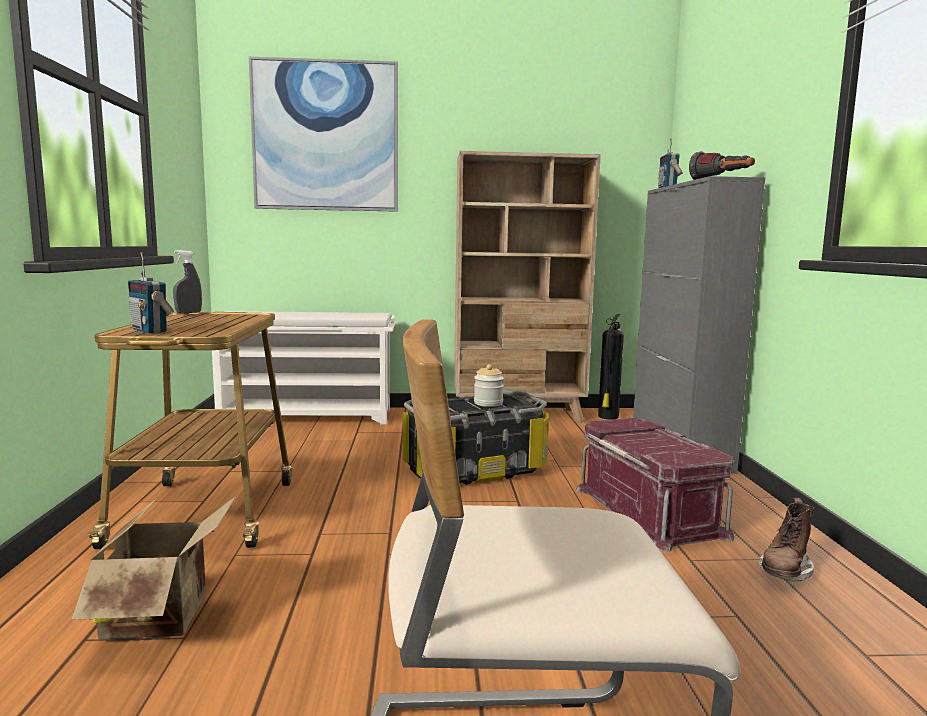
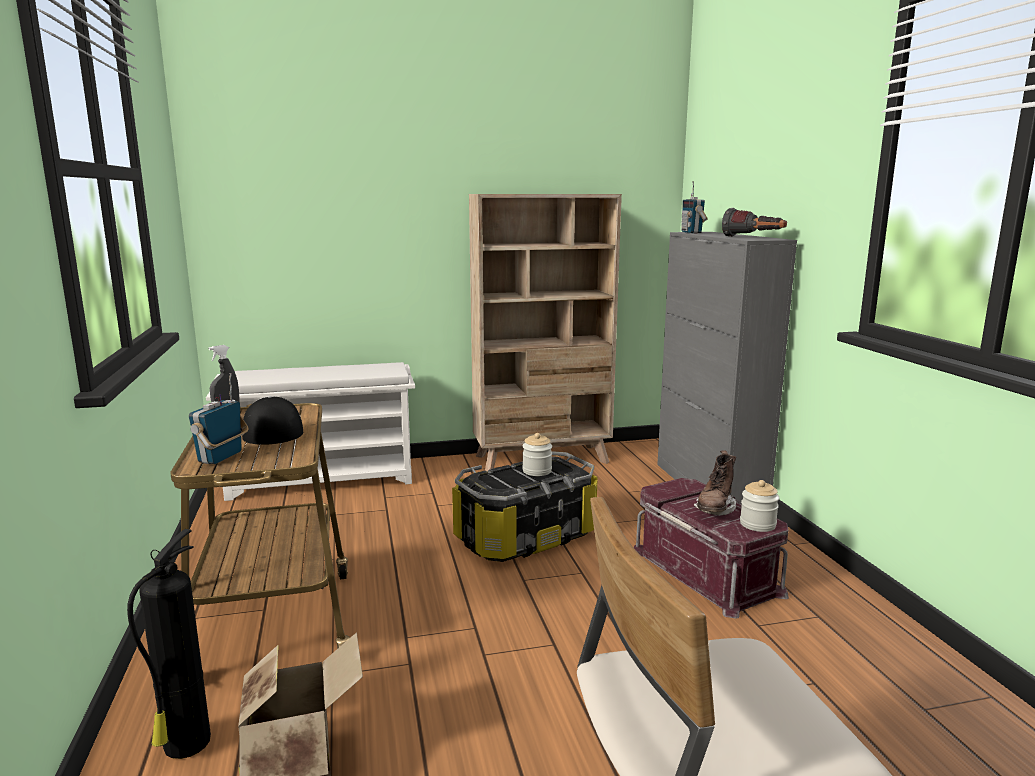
camera: 10 degrees left, 5 degrees up
radio [128,252,174,333] -> radio turned 75 degrees clockwise [189,373,248,464]
picture [249,56,398,212] -> none
fire extinguisher [598,314,624,419] -> fire extinguisher moved to [127,529,211,759]
brown boot [757,498,814,581] -> brown boot moved to [694,450,736,516]
none -> cap [241,396,303,445]
none -> jar [740,480,779,532]

